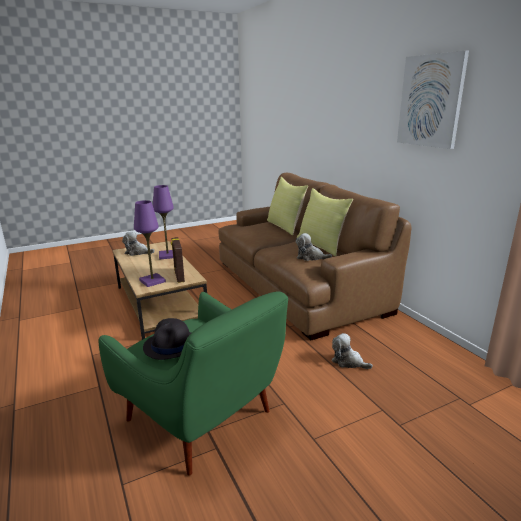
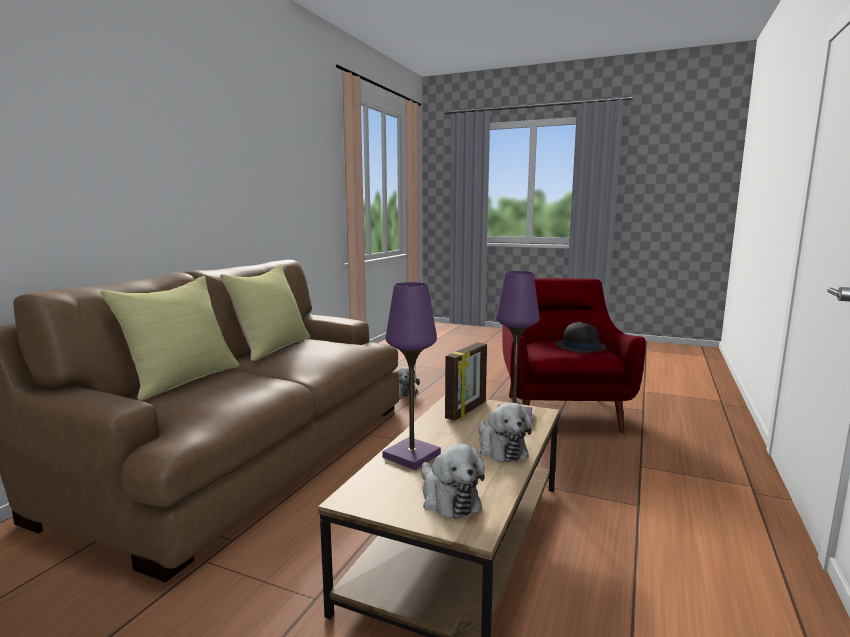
camera: 130 degrees left, 10 degrees down
green armchair [98,291,288,475] -> red armchair [502,278,646,433]
plush toy [296,233,332,261] -> plush toy moved to [479,403,532,462]
picture [397,50,469,149] -> none

